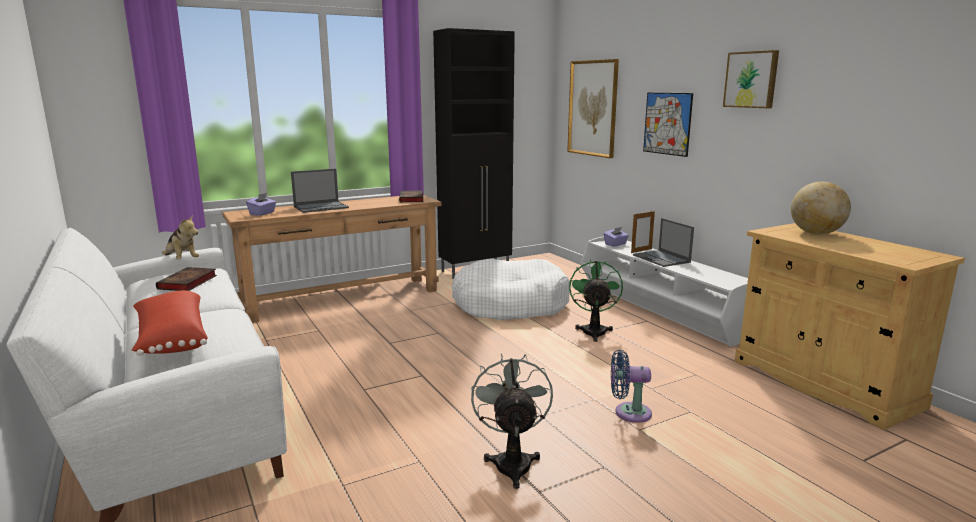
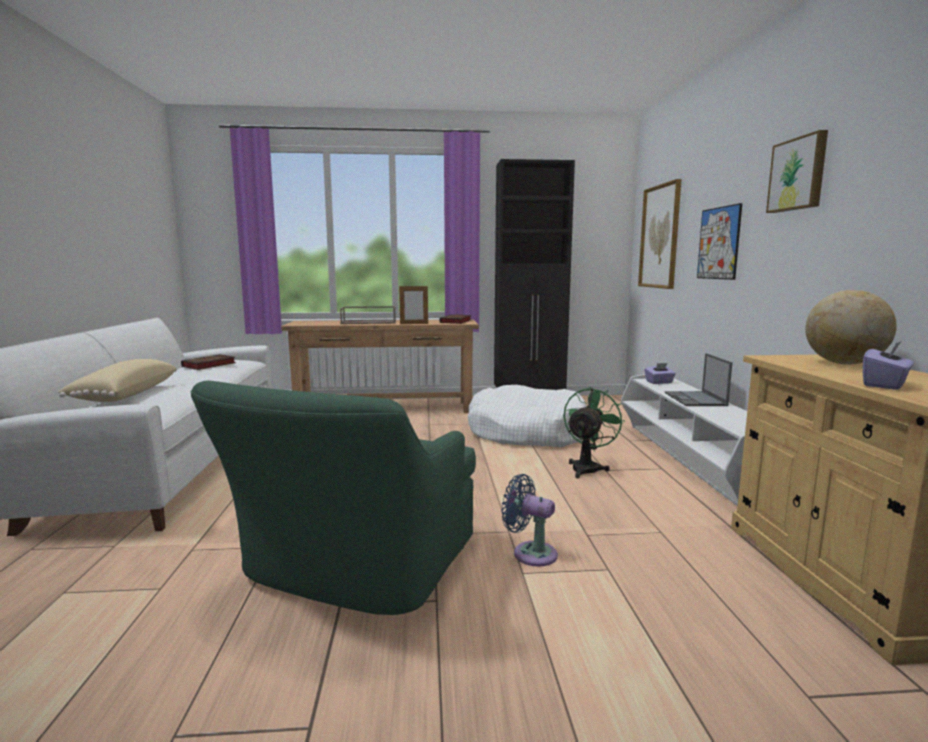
camera: 25 degrees right, 5 degrees down
red pillow [132,290,208,356] -> beige pillow [58,359,177,402]
plush toy [162,215,199,260] -> none
purple tissue box [246,193,276,216] -> purple tissue box moved to [863,341,914,390]
laptop [291,169,349,213] -> brown tray [340,306,396,324]
grey fan [471,353,553,489] -> green armchair [191,380,476,615]
picture frame [631,211,655,253] -> picture frame moved to [399,286,428,324]

